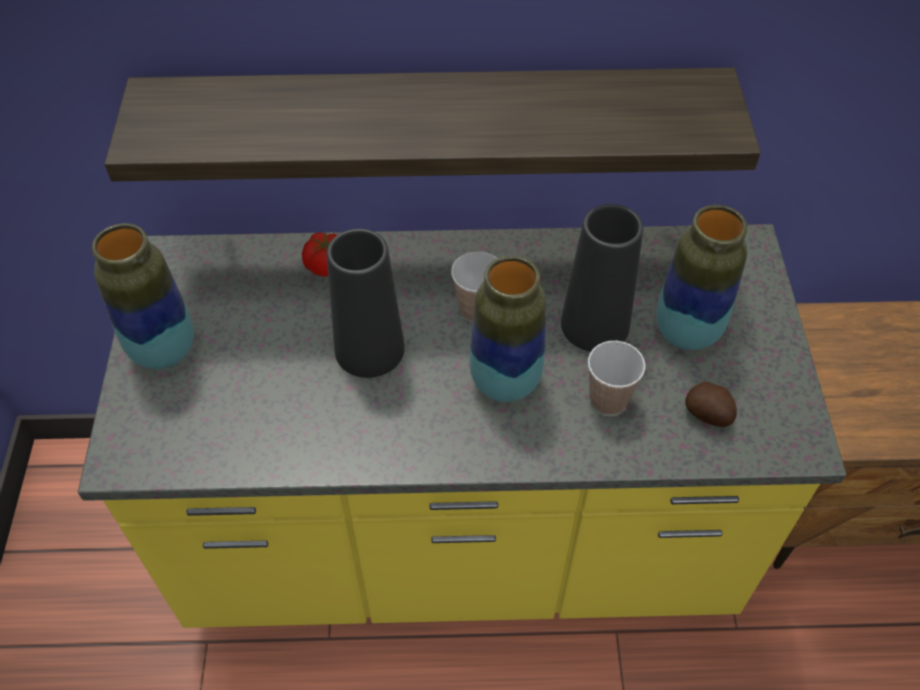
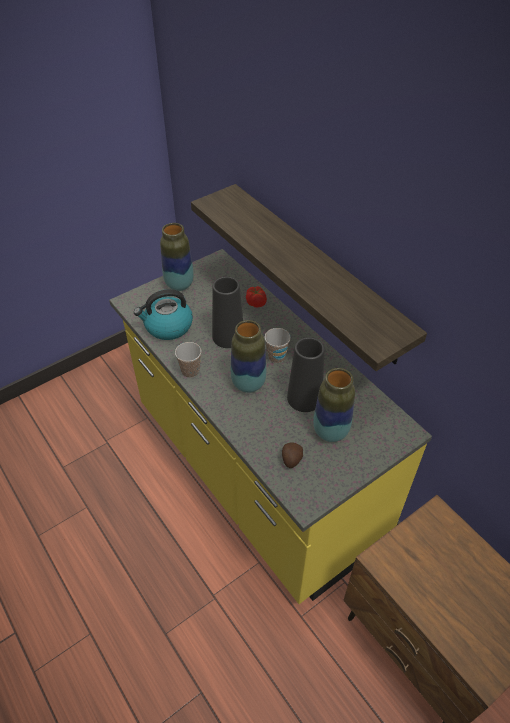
camera: 55 degrees right, 5 degrees down
cup [588,341,645,415] -> cup moved to [175,342,202,378]
none -> kettle [134,289,193,340]

